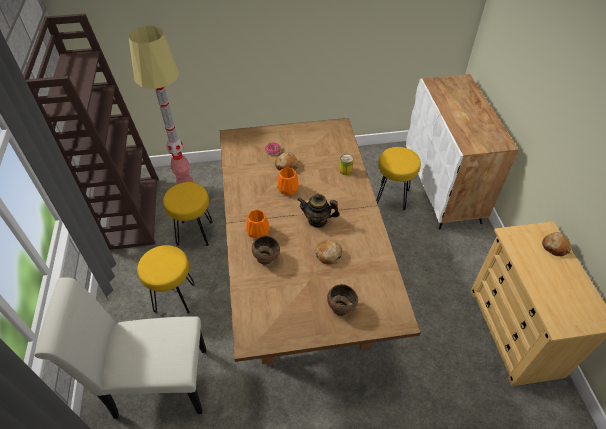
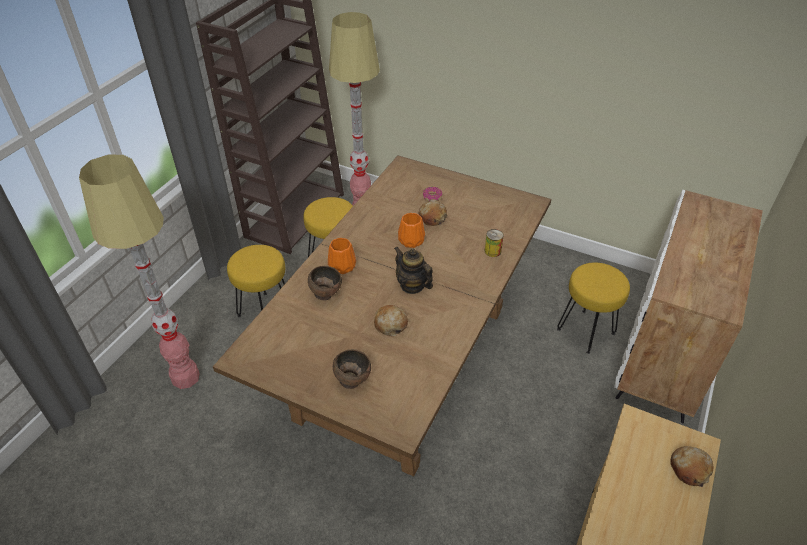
camera: 35 degrees right, 5 degrees down
white chair [34,277,207,419] -> floor lamp [79,154,200,389]

